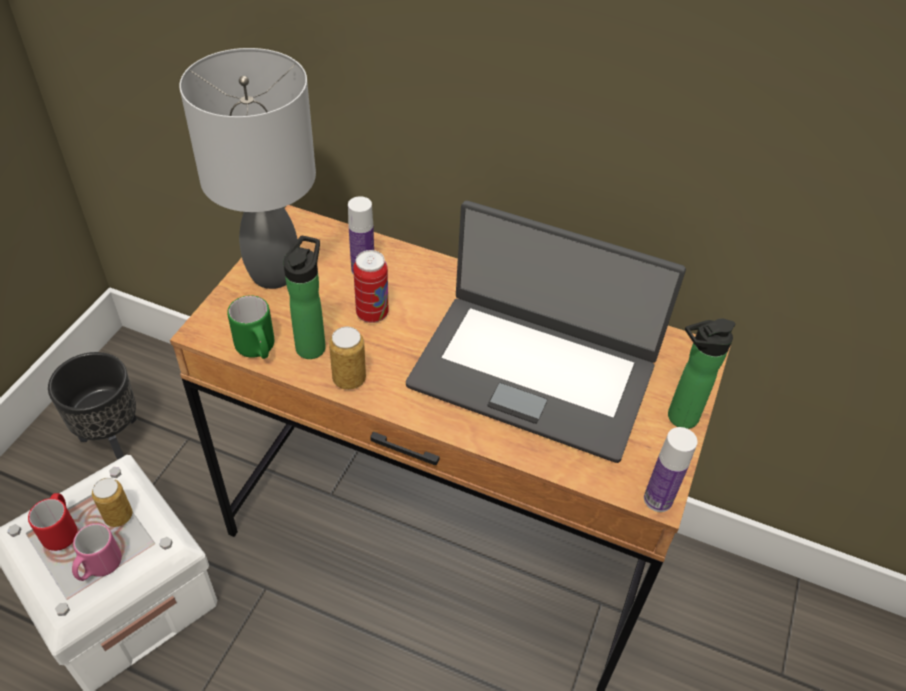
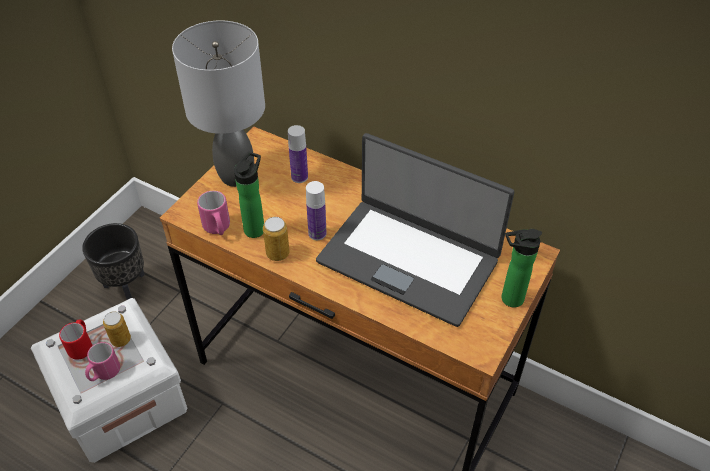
camera: 10 degrees right, 0 degrees up
green mug [227,295,274,359] -> pink mug [197,191,230,235]
can [353,250,388,323] -> none
bottle [644,427,698,512] -> bottle moved to [306,181,327,240]

